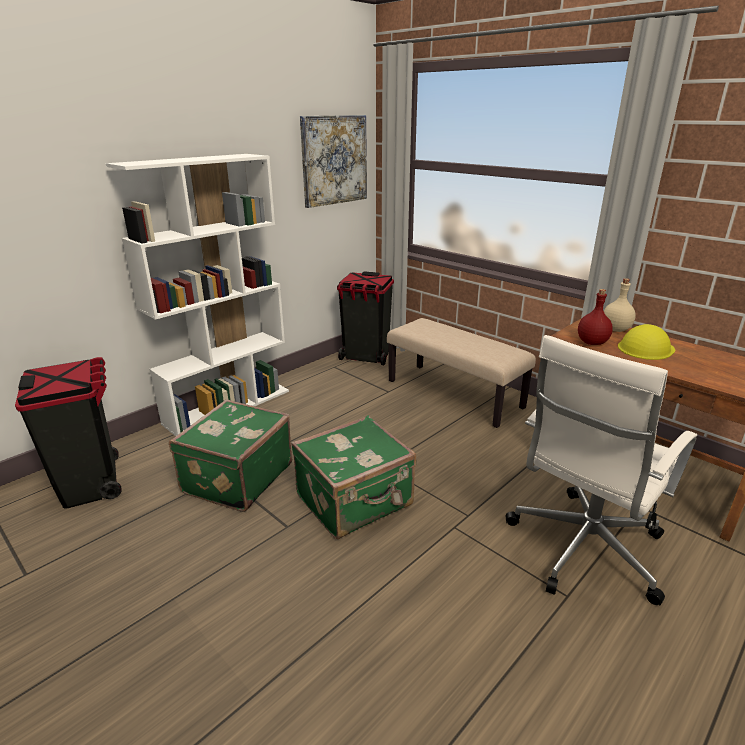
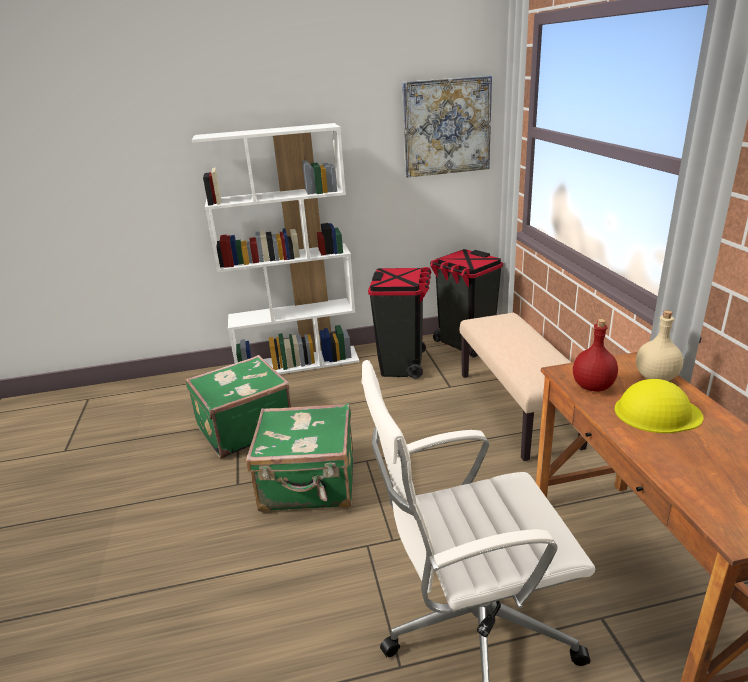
camera: 35 degrees right, 0 degrees up
black trash can [15,357,122,509] -> black trash can moved to [368,267,431,379]

